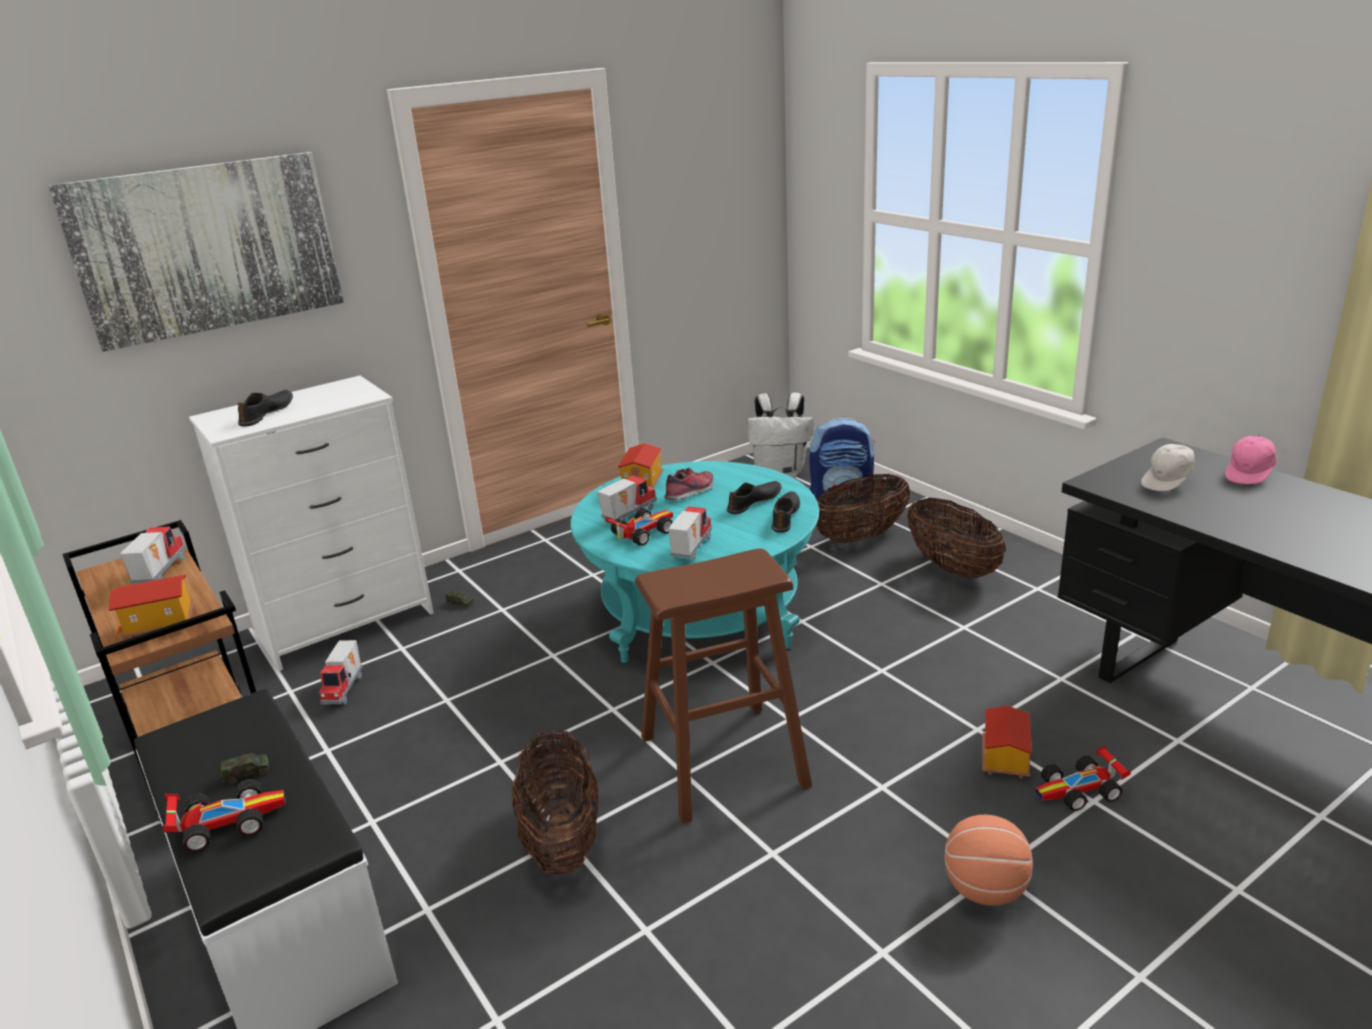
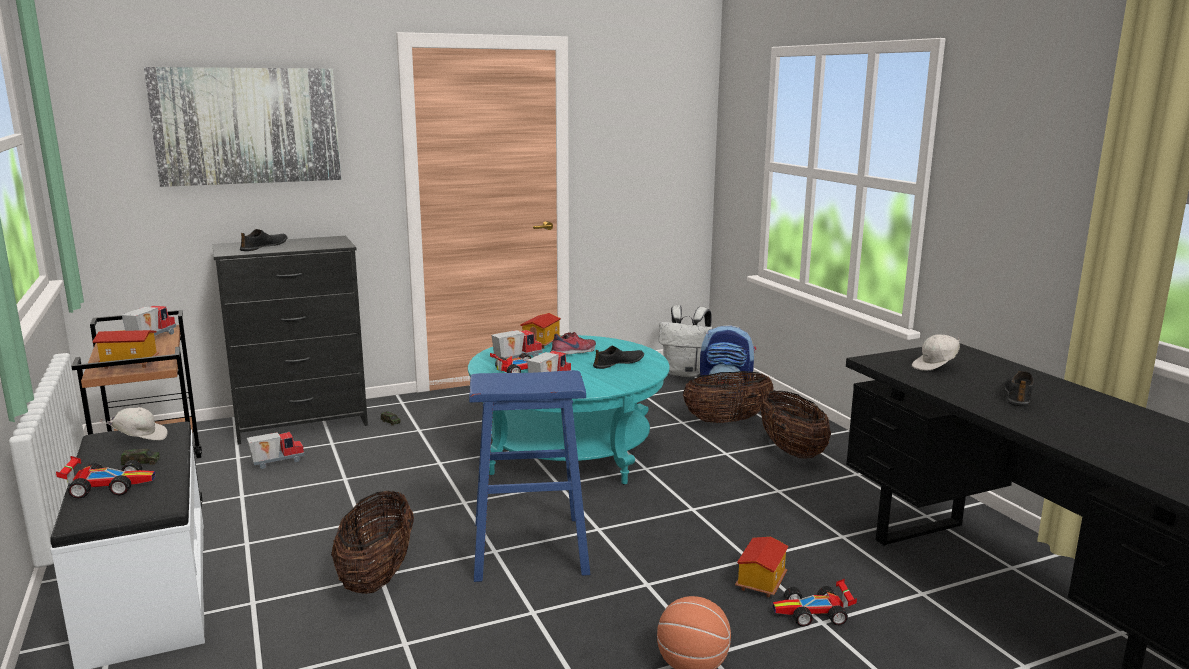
camera: 10 degrees right, 10 degrees down
white dresser [189,376,434,671] -> black dresser [213,236,368,444]
toy truck [319,640,362,704] -> toy truck turned 135 degrees counterclockwise [247,432,305,469]
brown stool [635,548,812,823] -> blue stool [469,370,590,582]
black shoe [771,491,800,533] -> black shoe moved to [1004,371,1034,407]
pink cap [1225,434,1277,484] -> none
none -> white cap [99,407,168,440]

